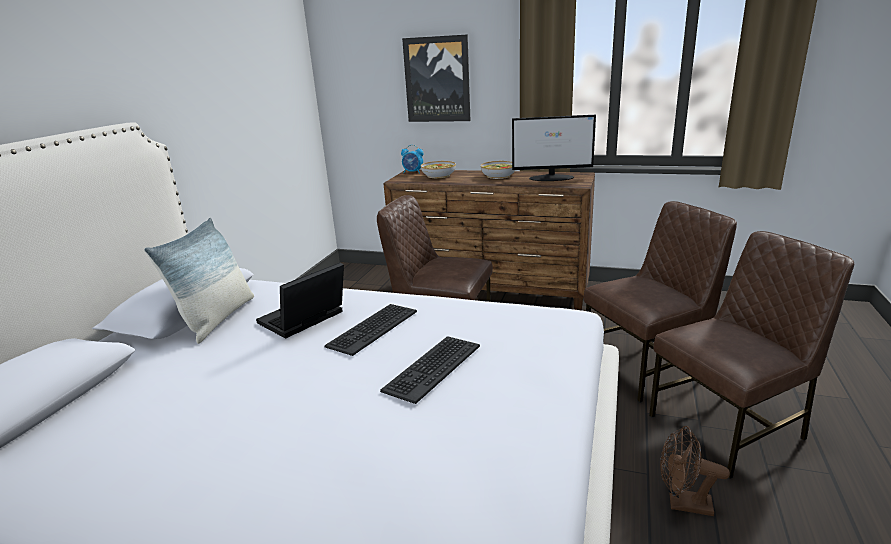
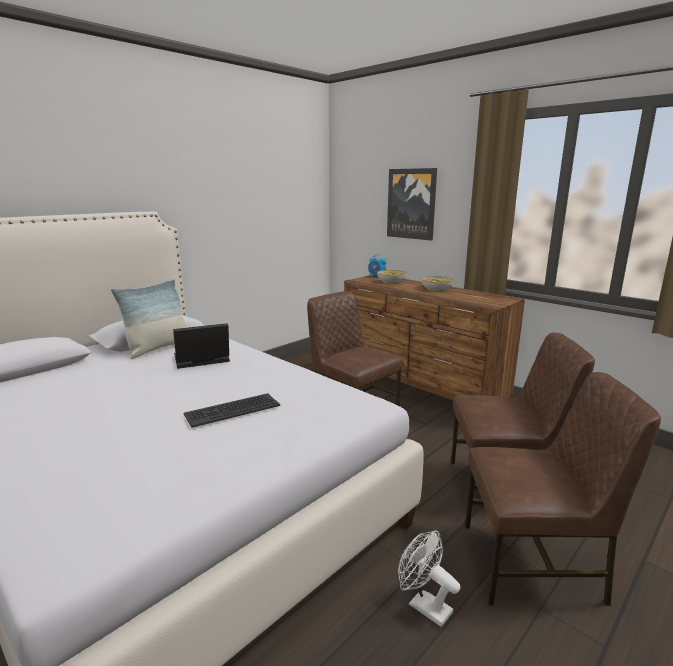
camera: 25 degrees right, 5 degrees down
keyboard [325,304,417,356] -> none
monitor [512,115,596,181] -> none
brown fan [660,426,730,516] -> white fan [398,531,460,627]

